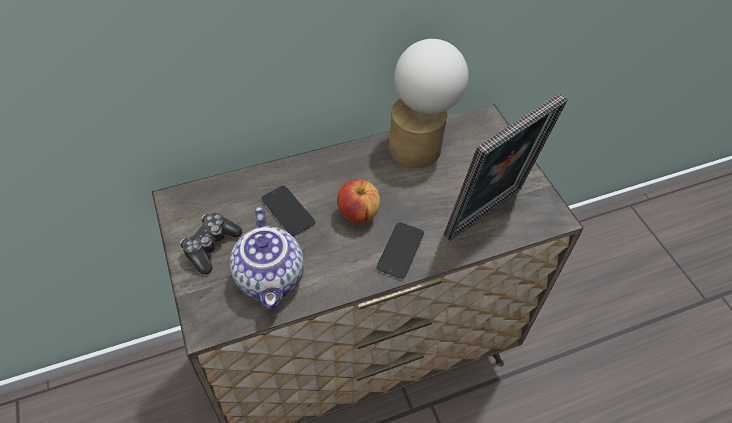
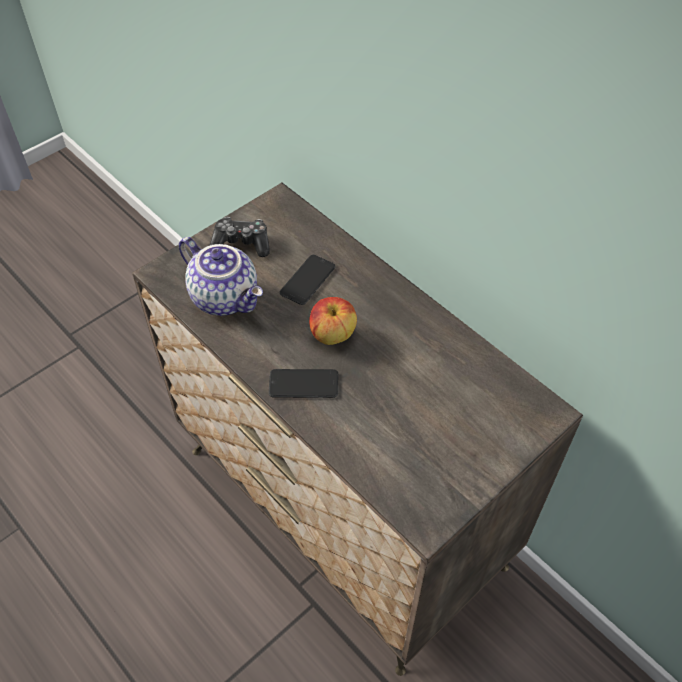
camera: 70 degrees right, 0 degrees up
teapot [230,207,304,309] -> teapot turned 105 degrees counterclockwise [179,237,263,316]
table lamp [389,39,468,168] -> none
picture frame [444,93,568,241] -> none

